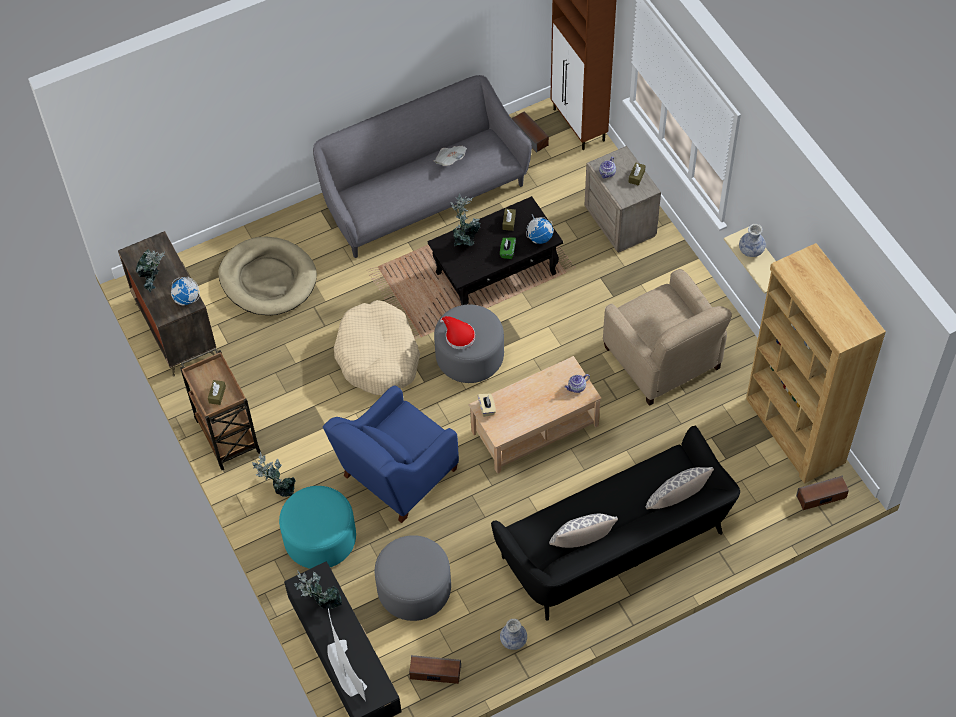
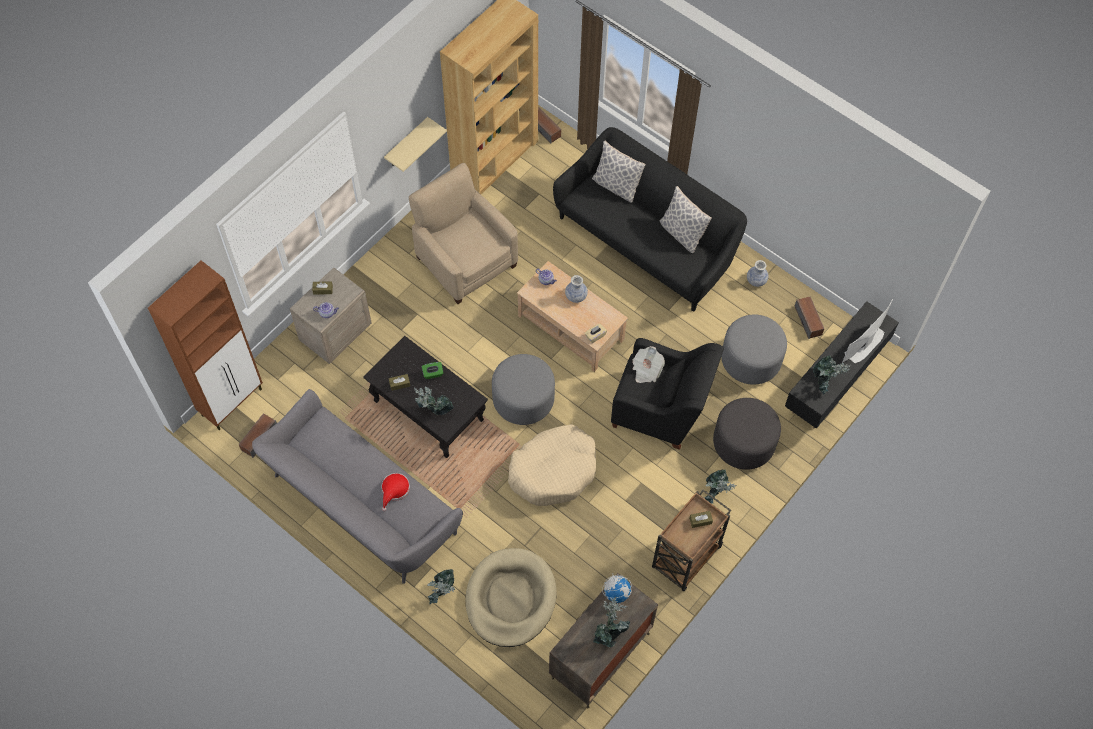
camera: 115 degrees left, 5 degrees up
turquoise ottoman [279,486,356,569] -> grey ottoman [713,398,781,470]
blue armchair [323,385,459,523] -> black armchair [611,338,724,450]
newspaper [433,145,467,166] -> newspaper moved to [632,346,665,383]
red hat [440,316,475,349] -> red hat moved to [382,473,410,511]
globe [526,214,554,244] -> none
beige armchair [603,269,732,406] -> beige armchair turned 75 degrees counterclockwise [409,163,518,304]
vase [739,224,766,257] -> vase moved to [565,275,588,303]
none -> potted plant [428,569,455,605]

